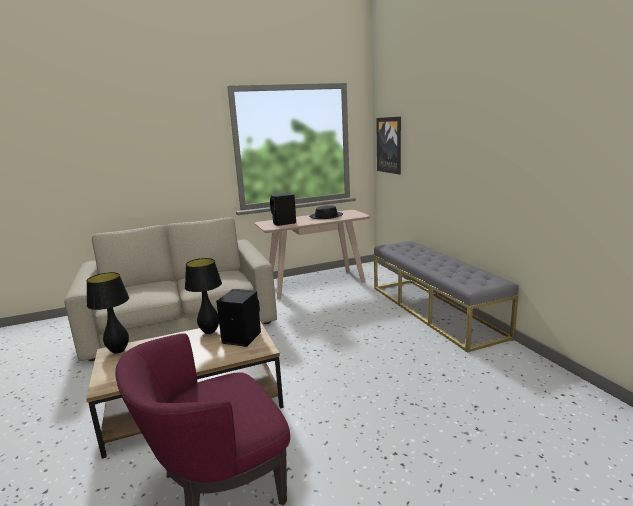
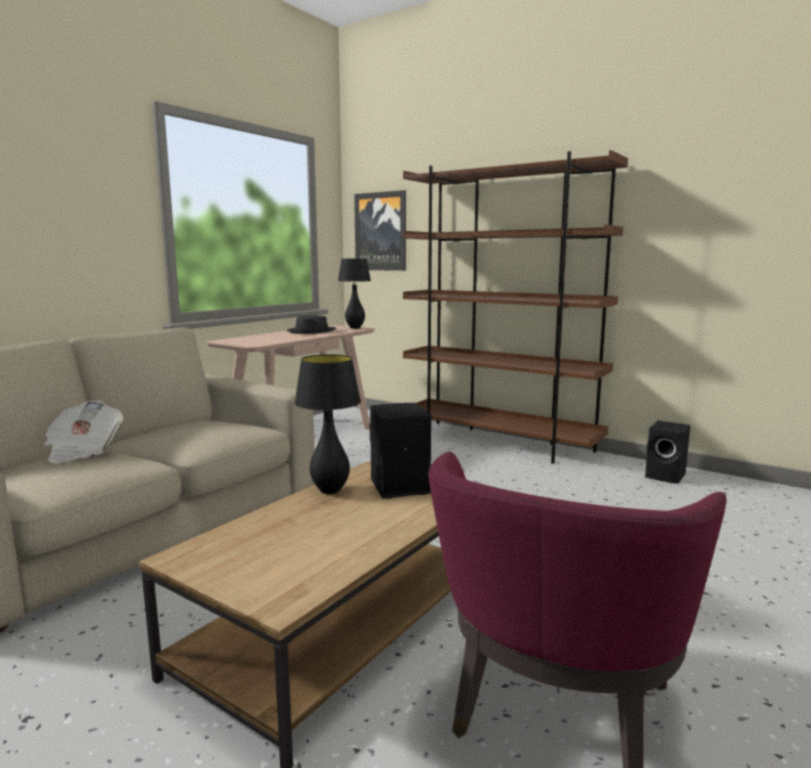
camera: 35 degrees left, 5 degrees down
black table lamp [87,272,129,354] -> black table lamp moved to [338,259,371,329]
black speaker [270,192,296,226] -> black speaker moved to [645,420,691,484]
grey bench [374,241,519,353] -> brown bookcase [403,150,628,464]
none -> newspaper [44,401,123,463]

